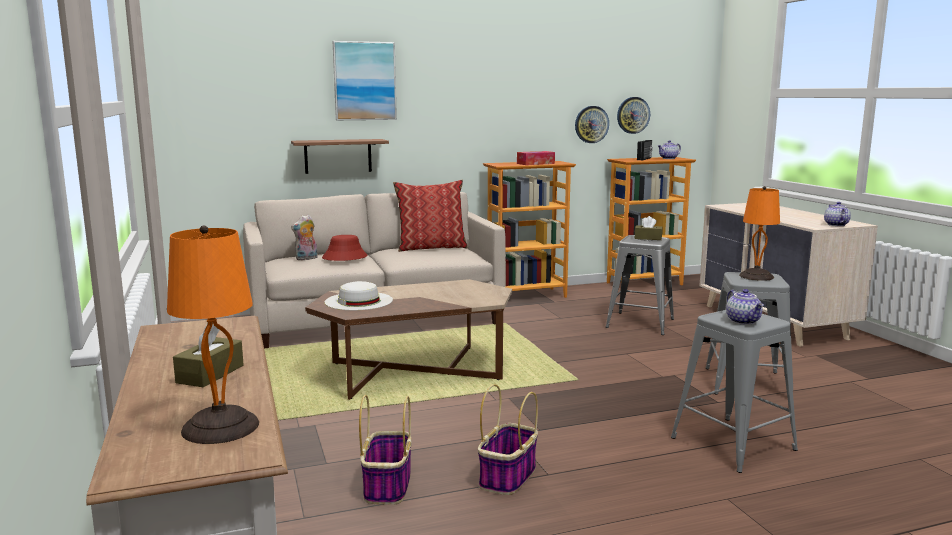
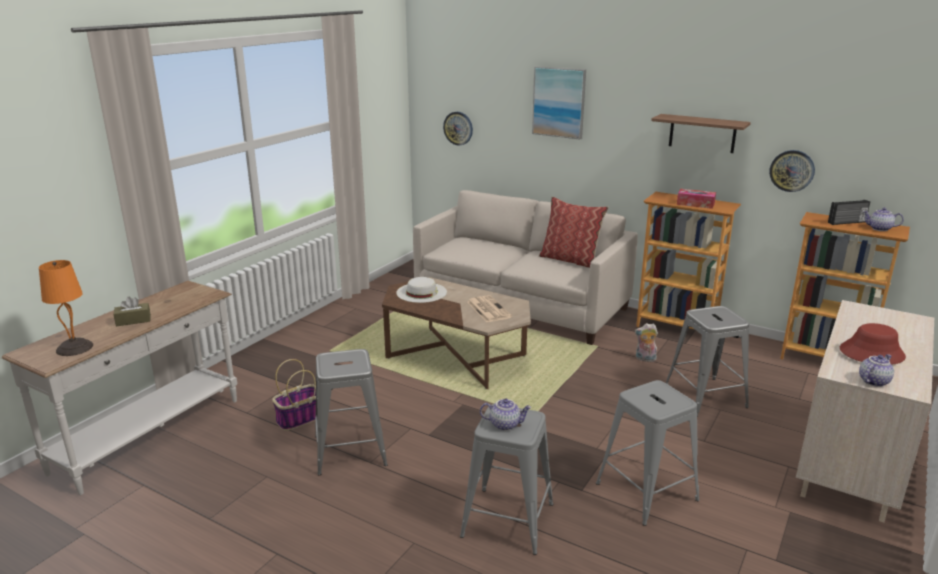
camera: 50 degrees right, 10 degrees up
shelf [291,139,389,174] -> shelf moved to [651,114,751,153]
plush toy [291,215,318,260] -> plush toy moved to [635,323,658,362]
red hat [322,235,367,261] -> red hat moved to [840,323,906,365]
basket [478,384,538,495] -> grey stool [315,349,388,475]
wall clock [617,97,650,134] -> wall clock moved to [443,112,473,146]
brown tissue box [635,216,663,240] -> none
teapot [726,289,764,325] -> teapot turned 120 degrees counterclockwise [480,399,532,431]
orange table lamp [739,186,780,281] -> none
none -> newspaper [467,295,512,322]

